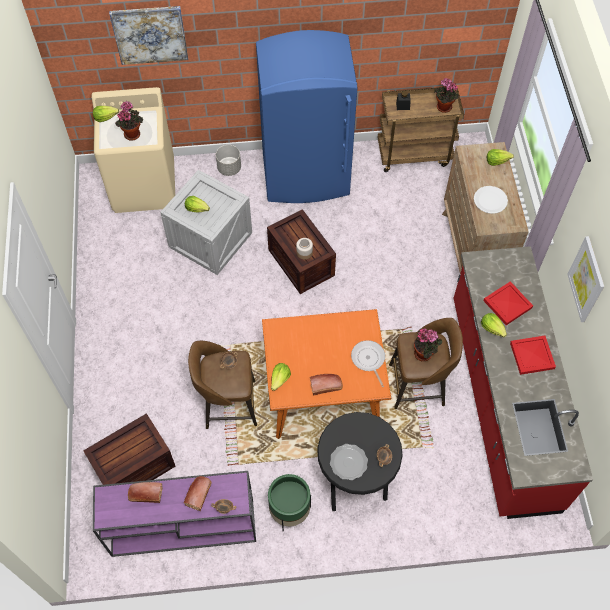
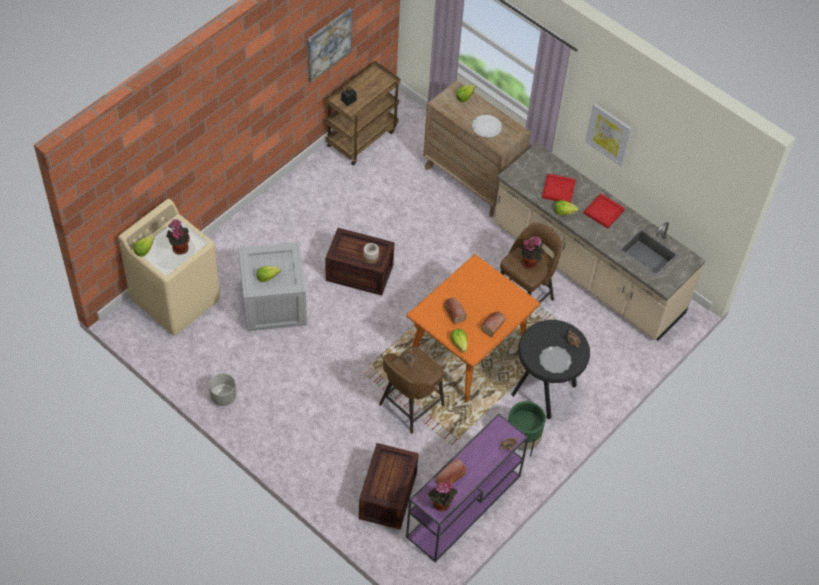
camera: 45 degrees left, 5 degrees down
picture [109,6,188,65] -> picture moved to [307,8,352,83]
bread [184,476,212,511] -> bread moved to [443,298,467,324]
grey planter [216,145,241,176] -> grey planter moved to [209,373,237,406]
blue fridge [256,30,358,203] -> none
frying pan [351,340,385,387] -> none
potted plant [434,78,459,113] -> potted plant moved to [428,481,457,511]
red counter [454,246,593,519] -> beige counter [494,142,706,341]

